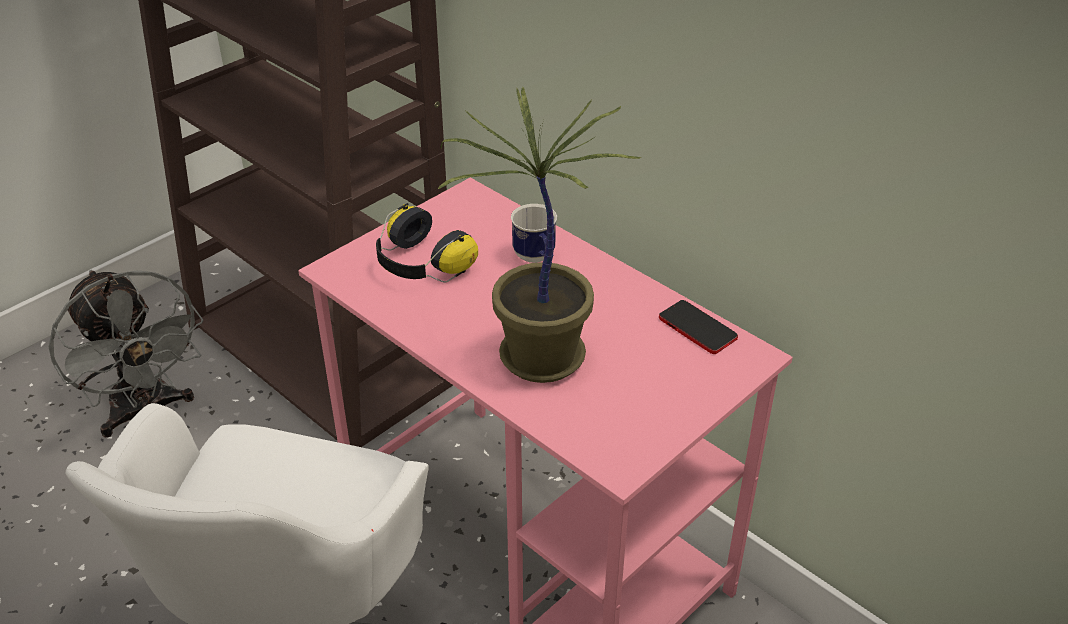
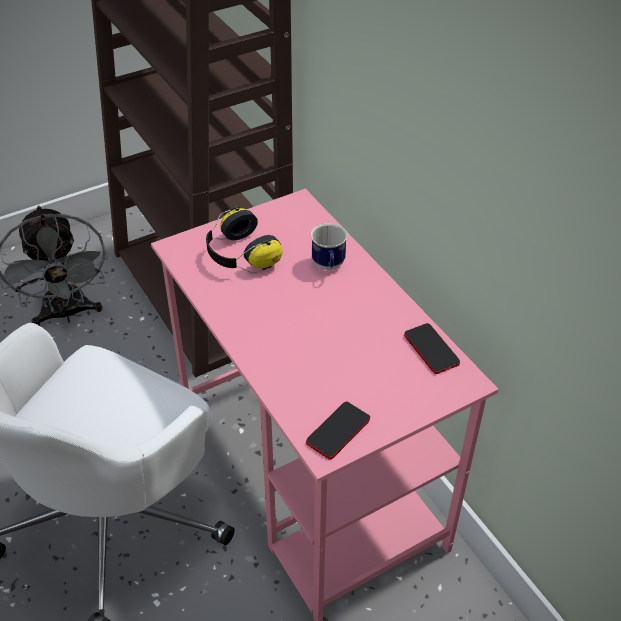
camera: 15 degrees right, 5 degrees up
potted plant [438,87,642,383] -> none
none -> phone [306,402,370,460]

